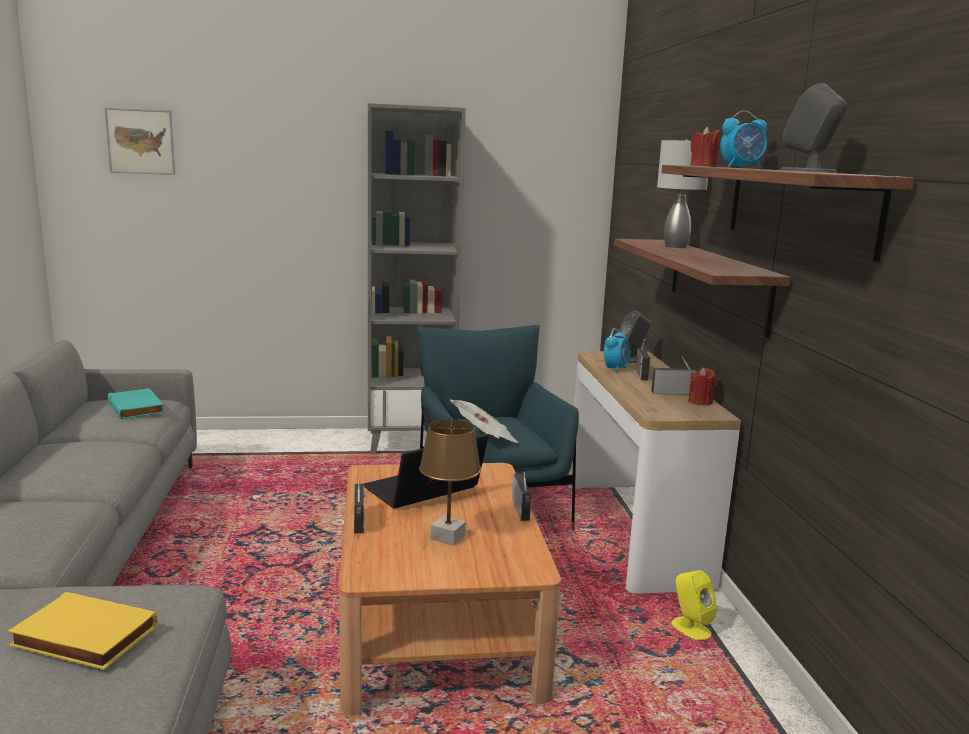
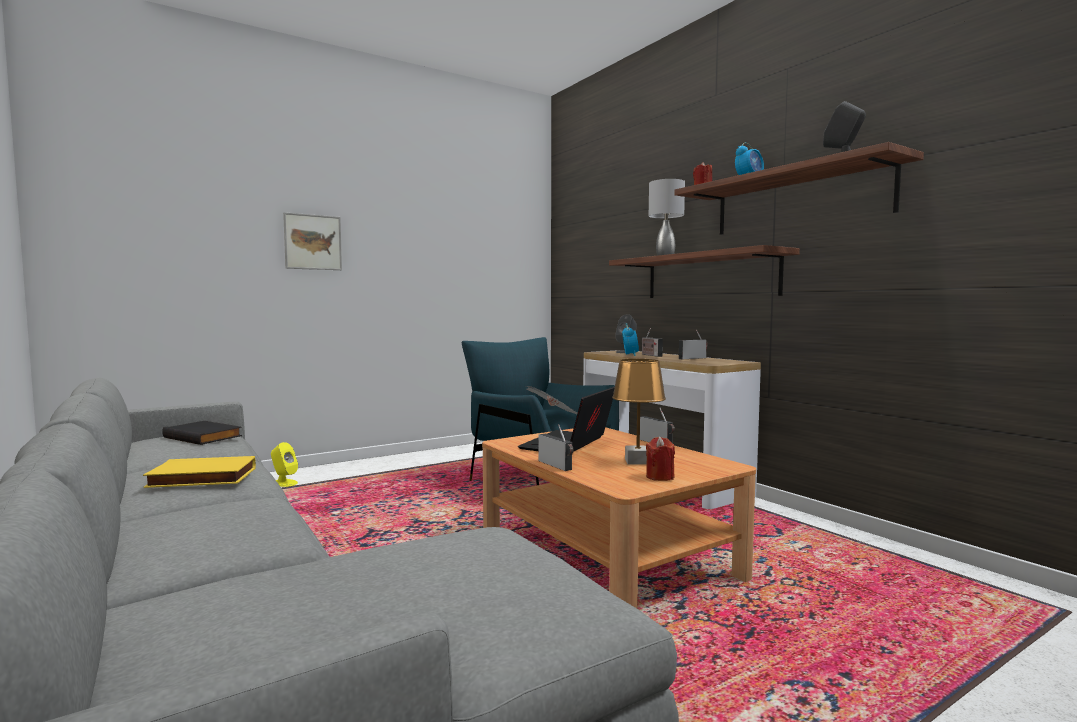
camera: 25 degrees left, 10 degrees down
yellow book [8,592,157,670] -> yellow book moved to [143,456,256,488]
picture [104,107,175,175] -> picture moved to [283,212,342,270]
turquoise book [108,388,164,420] -> black book [162,421,242,445]
grey bookcase [368,103,466,454] -> none
yellow speaker [671,570,717,640] -> yellow speaker moved to [271,442,298,487]
red candle [688,367,716,405] -> red candle moved to [646,436,675,481]

